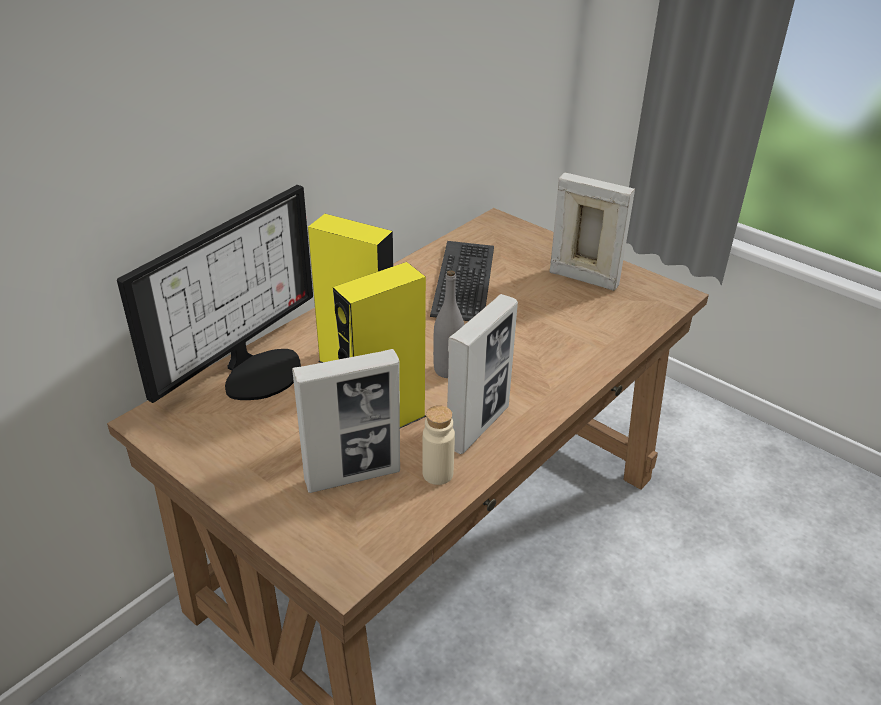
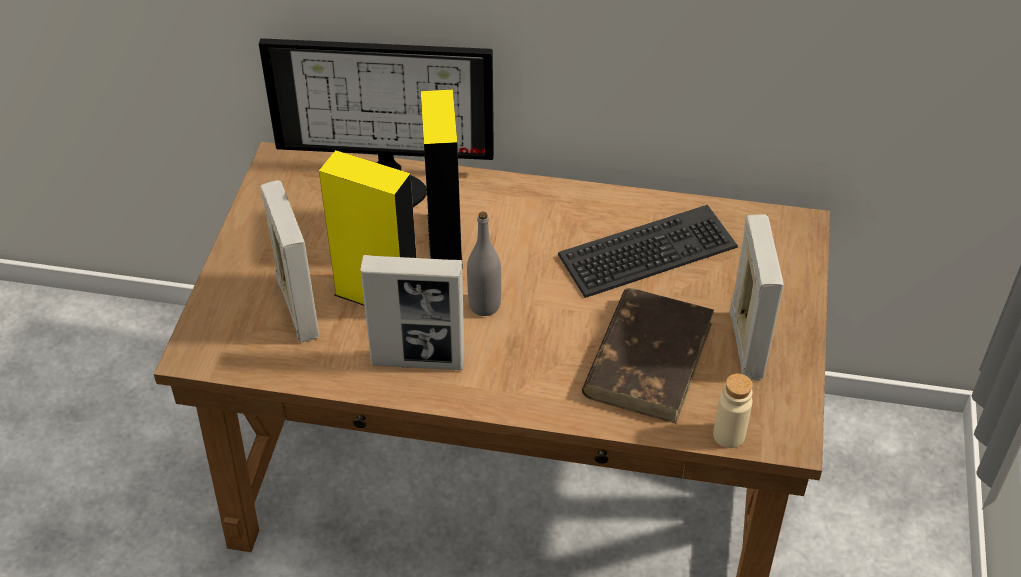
camera: 60 degrees right, 10 degrees up
picture frame [292,349,400,493] -> picture frame turned 150 degrees counterclockwise [260,180,319,342]
beige bottle [422,405,455,485] -> beige bottle moved to [713,374,753,448]
none -> brown book [582,288,714,424]

